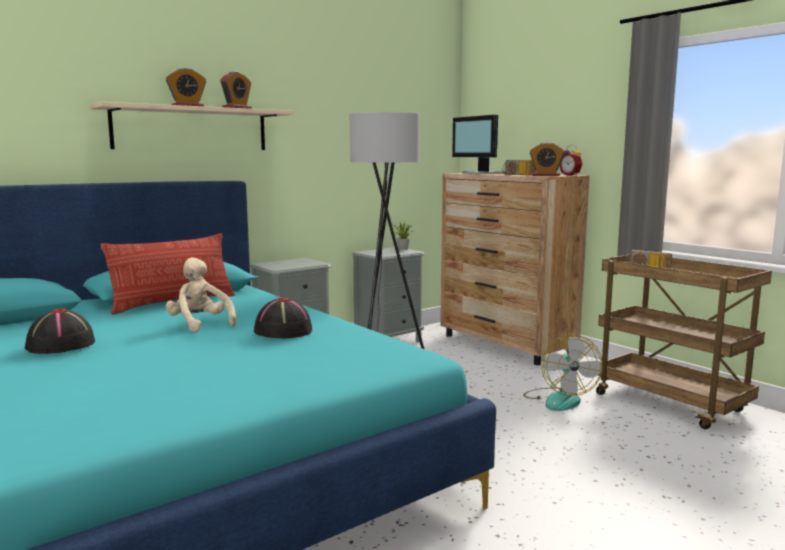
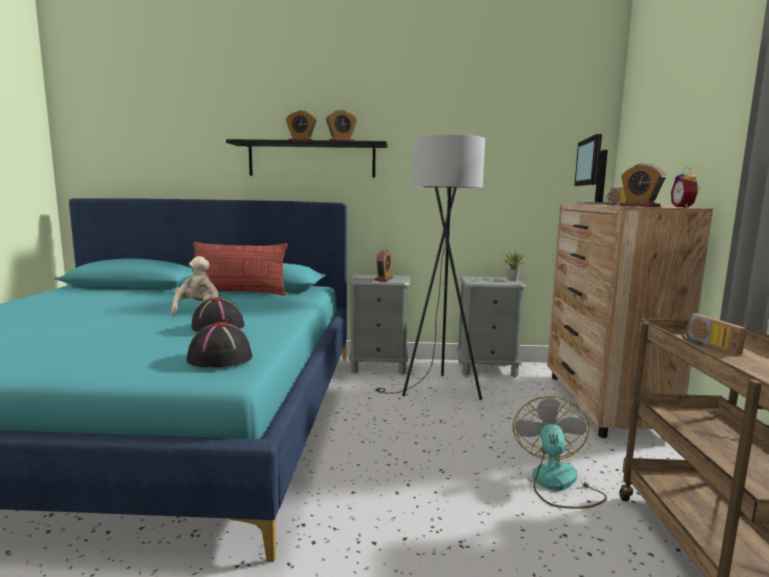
camera: 40 degrees right, 0 degrees up
black hat [25,309,95,354] -> black hat moved to [186,322,252,368]
beige shelf [90,102,293,150] -> black shelf [226,139,388,178]
fan [523,335,603,411] -> fan turned 150 degrees clockwise [513,396,607,509]
none -> alarm clock [374,250,393,281]

